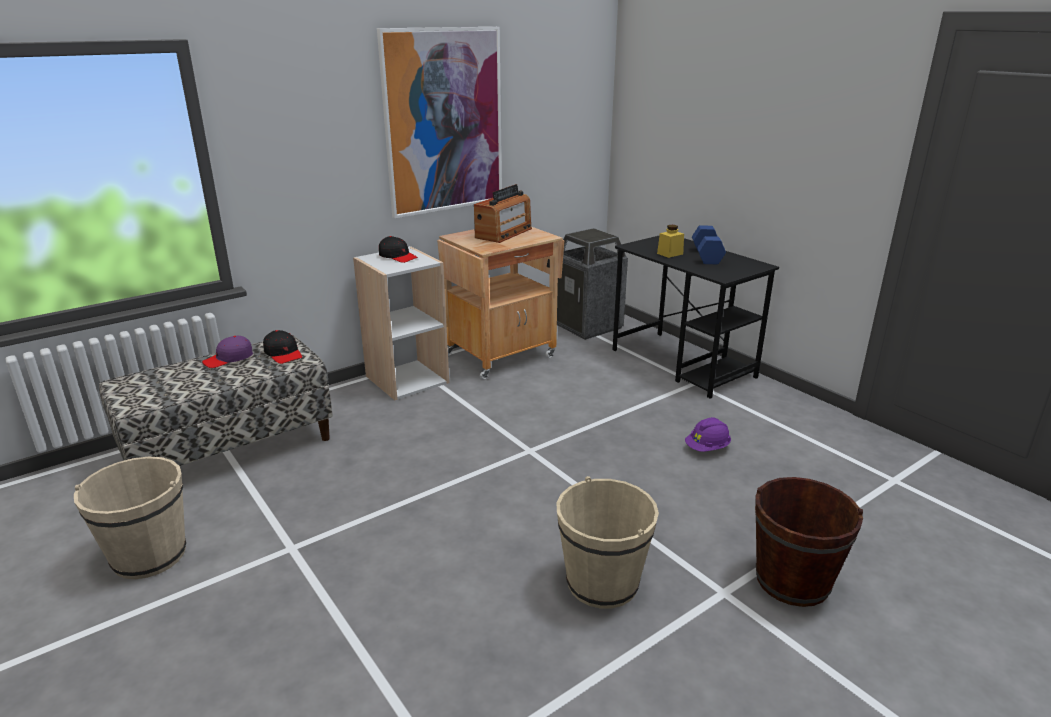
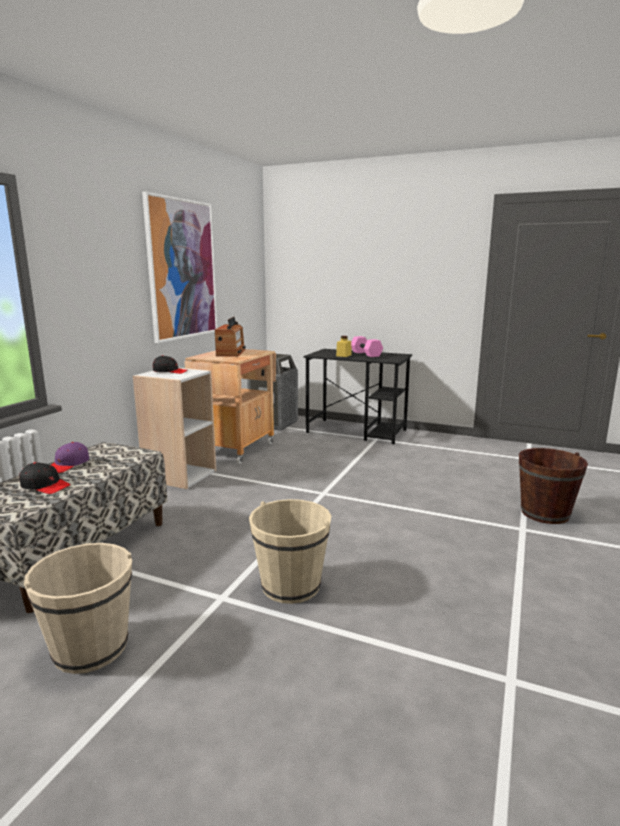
camera: 30 degrees left, 10 degrees down
black cap [263,330,302,364] -> black cap moved to [19,462,71,494]
beige bucket [556,476,659,609] -> beige bucket moved to [249,499,331,604]
purple hard hat [685,417,731,452] -> none
blue dumbbell [692,225,726,264] -> pink dumbbell [351,336,383,357]

